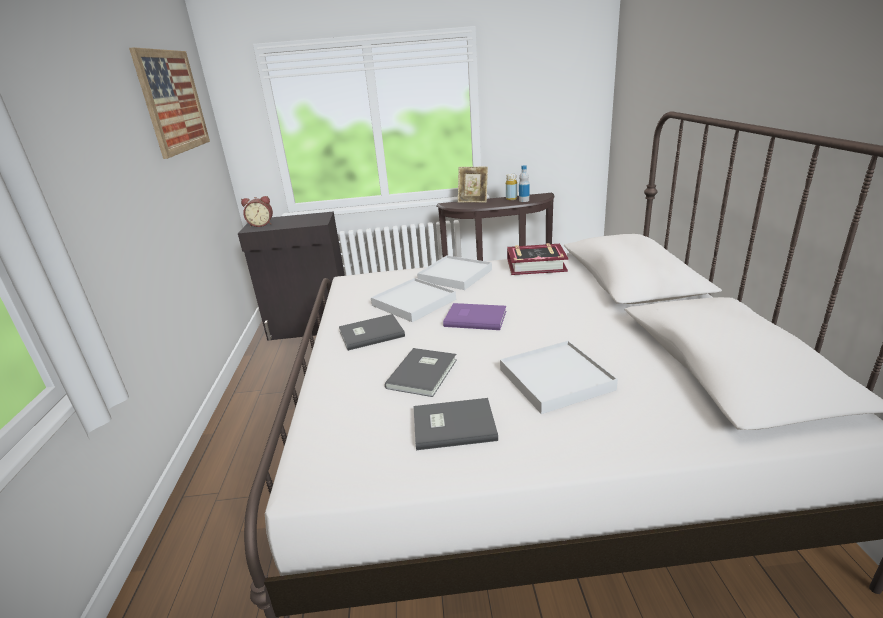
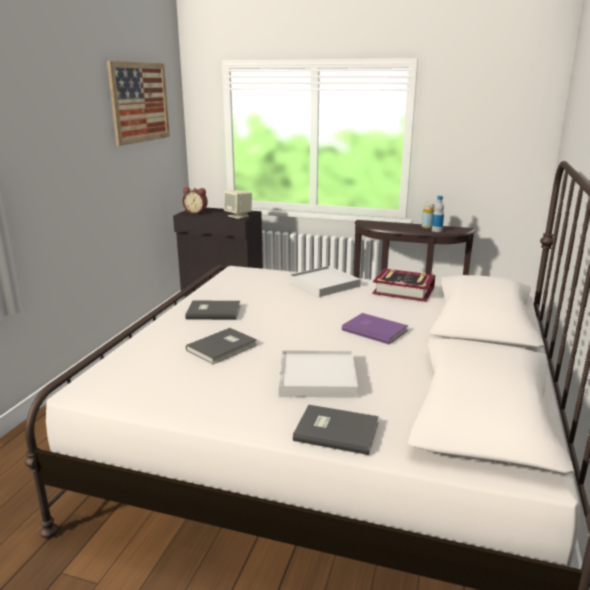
camera: 20 degrees right, 5 degrees down
white tray [371,278,456,322] -> none
grey book [413,398,498,450] -> grey book moved to [293,405,379,455]
purple book [443,303,506,330] -> purple book moved to [342,313,408,344]
picture frame [458,167,488,202] -> none
none -> beige speaker [224,190,252,219]

